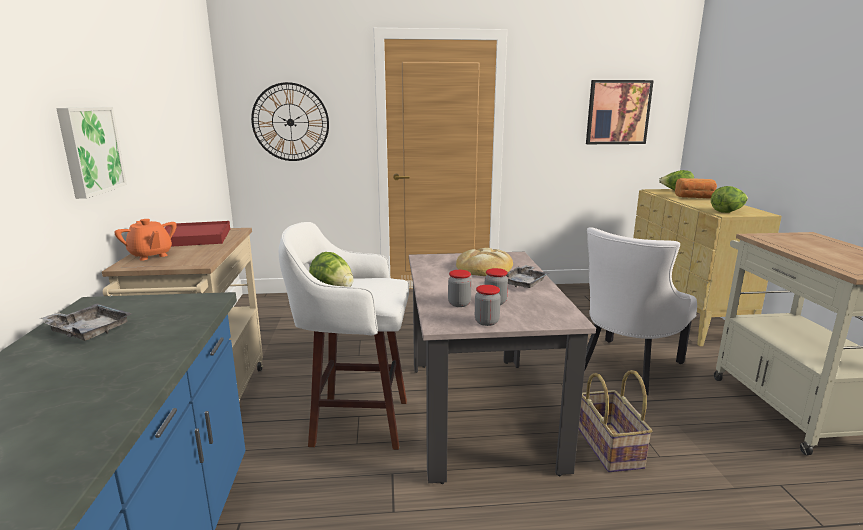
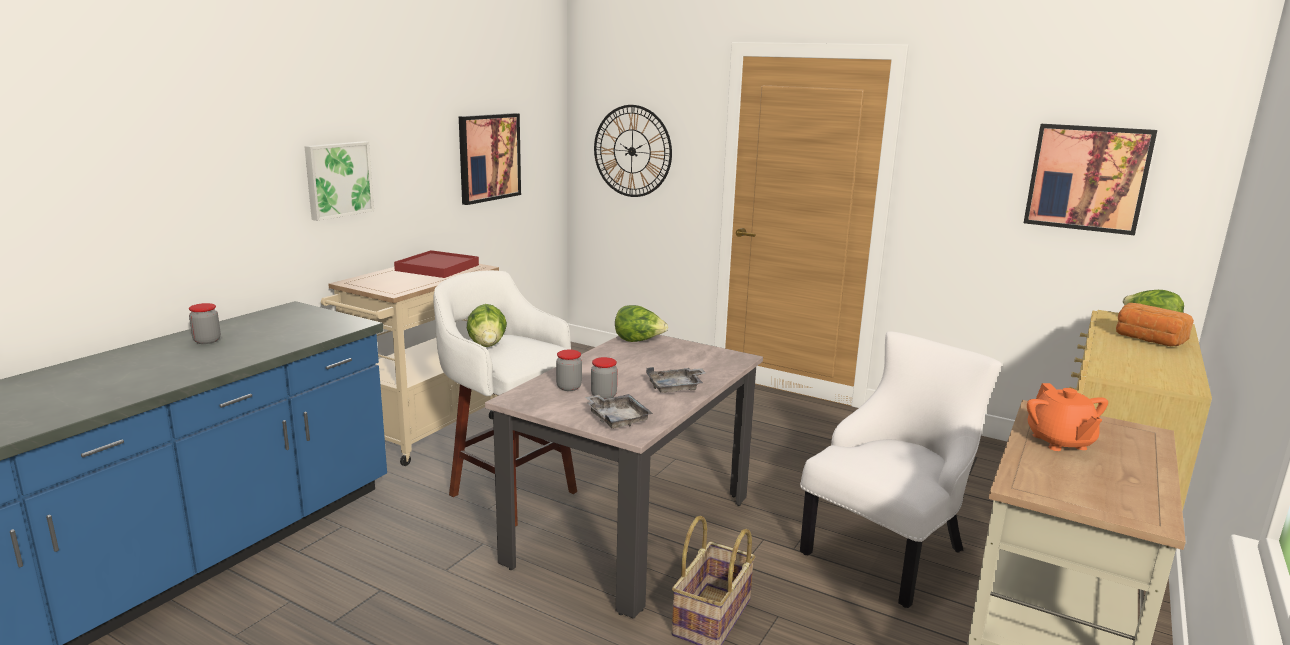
camera: 35 degrees right, 0 degrees up
grey tray [40,303,132,341] -> grey tray moved to [585,394,653,429]
orange teapot [114,219,177,261] -> orange teapot moved to [1027,383,1108,451]
bread [456,248,513,276] -> none
jar [475,285,501,326] -> jar moved to [189,303,221,344]
white chair [585,227,697,395] -> white chair turned 150 degrees clockwise [800,331,1002,608]
lettuce [711,186,748,213] -> lettuce moved to [615,305,668,342]
none -> picture [459,113,521,205]

